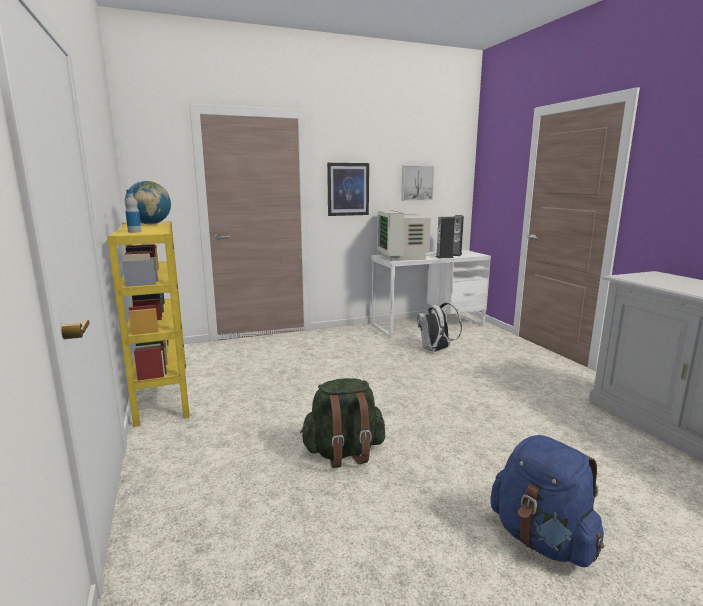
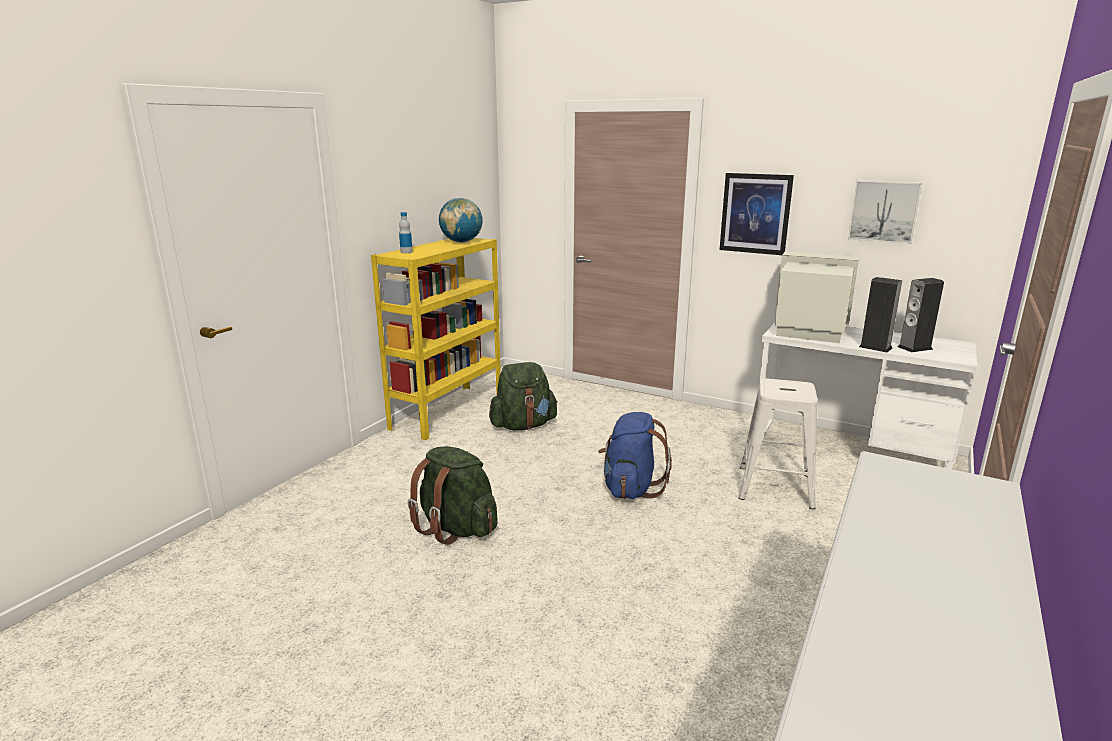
camera: 50 degrees right, 5 degrees up
monitor [377,211,431,261] -> monitor turned 75 degrees clockwise [775,251,859,343]
white backpack [417,303,462,352] -> white stool [739,378,818,509]
blue backpack [490,435,604,567] -> blue backpack moved to [598,412,672,499]
none -> green backpack [489,362,558,431]

